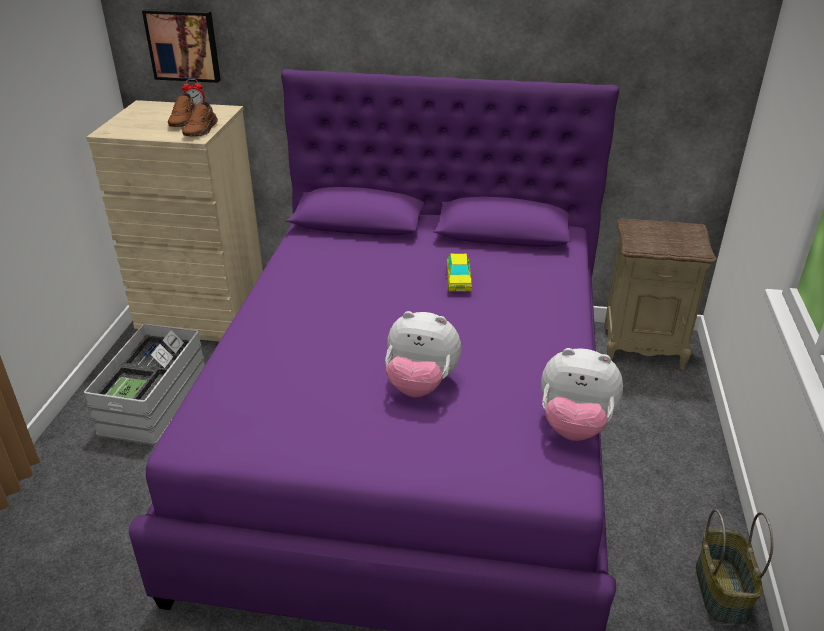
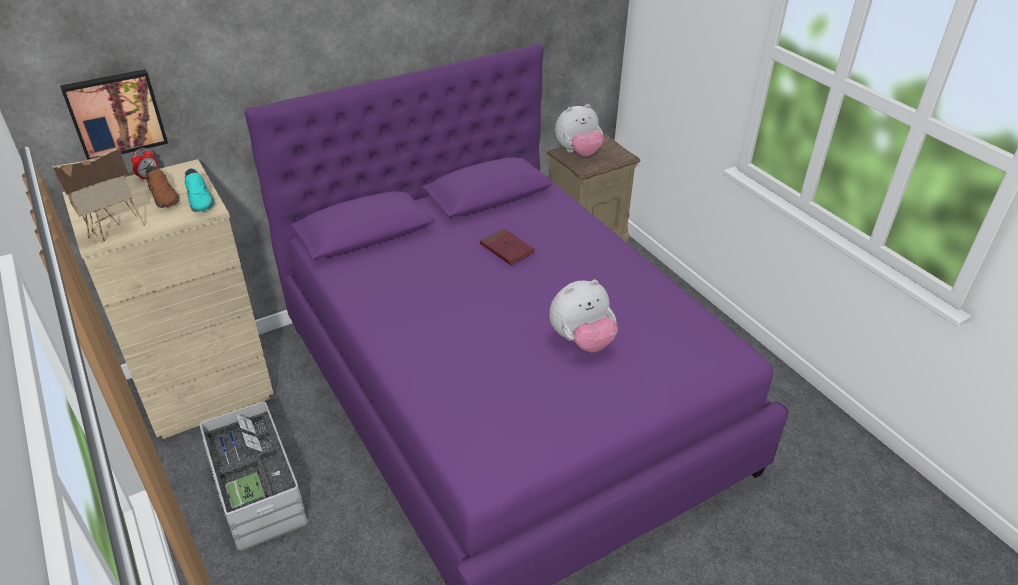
camera: 40 degrees left, 5 degrees up
brown shoe [182,102,218,137] -> turquoise shoe [184,168,215,212]
toy car [447,253,472,291] -> red book [480,229,535,265]
plush toy [541,348,623,441] -> plush toy moved to [555,104,604,157]
basket [696,509,773,625] -> none
none -> toy house [52,148,145,243]

